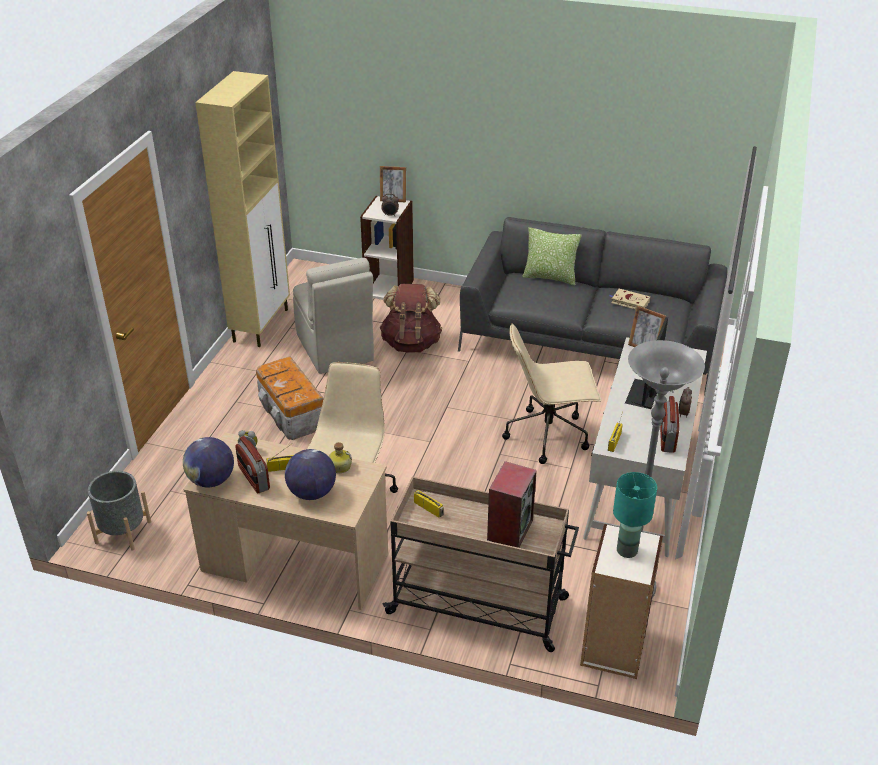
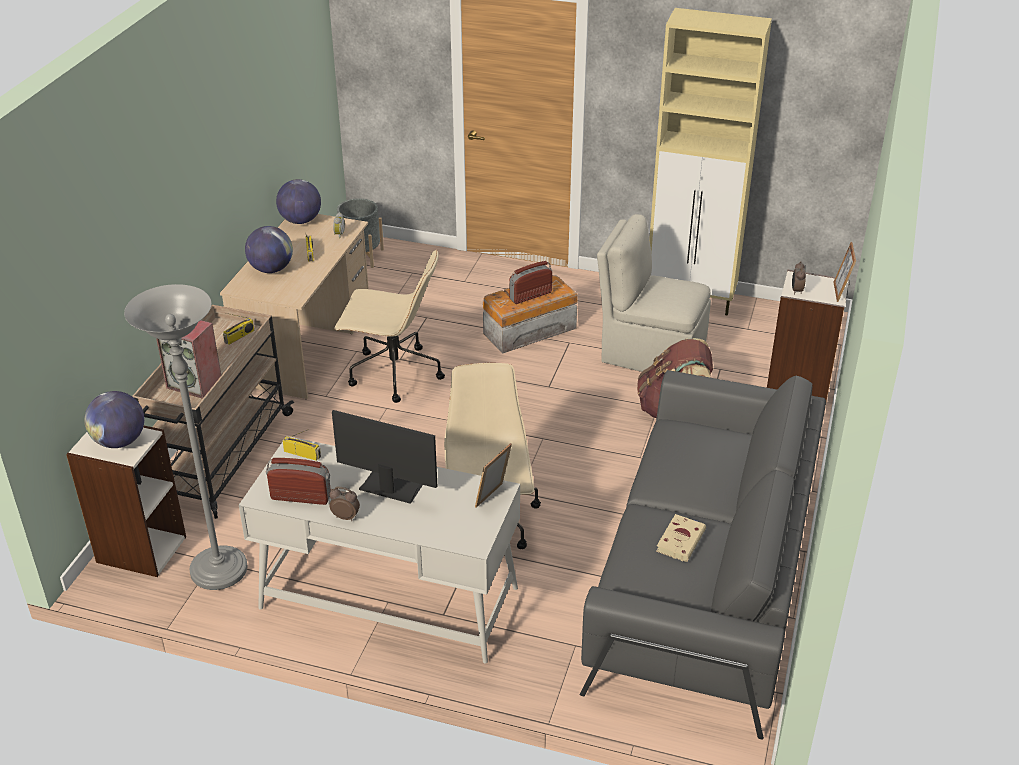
camera: 90 degrees right, 0 degrees up
radio [235,436,270,493] -> radio moved to [509,261,552,304]
beige chair [293,258,374,374] -> beige chair turned 45 degrees clockwise [597,214,711,372]
bottle [329,442,352,473] -> none
pillow [522,227,581,285] -> none
turquoise table lamp [613,472,657,558] -> globe [84,391,144,448]

